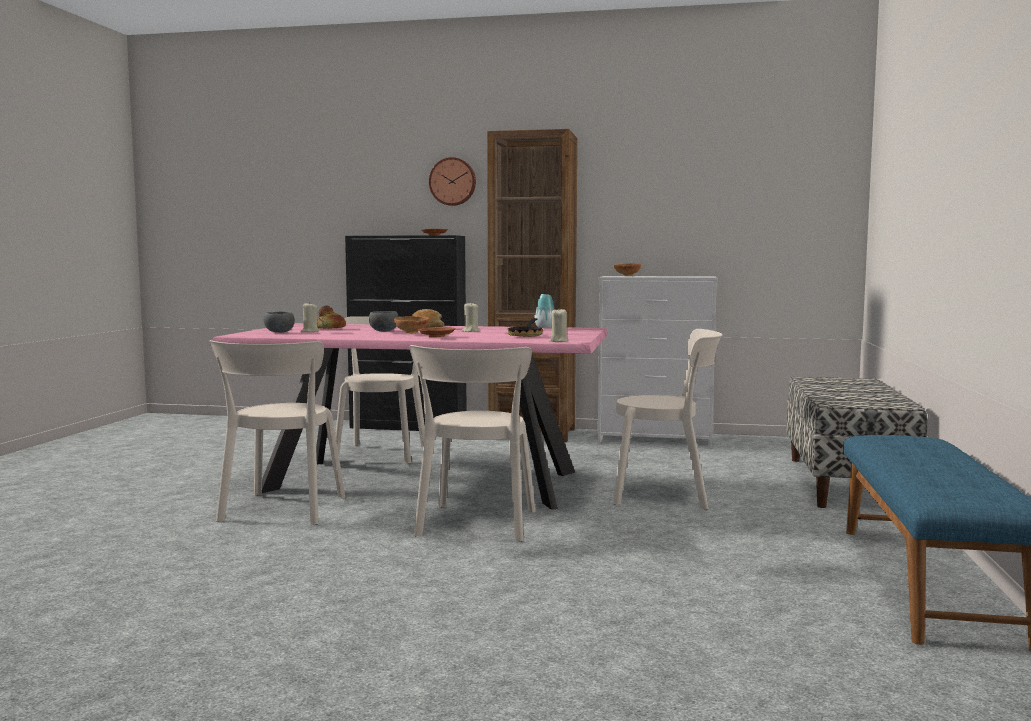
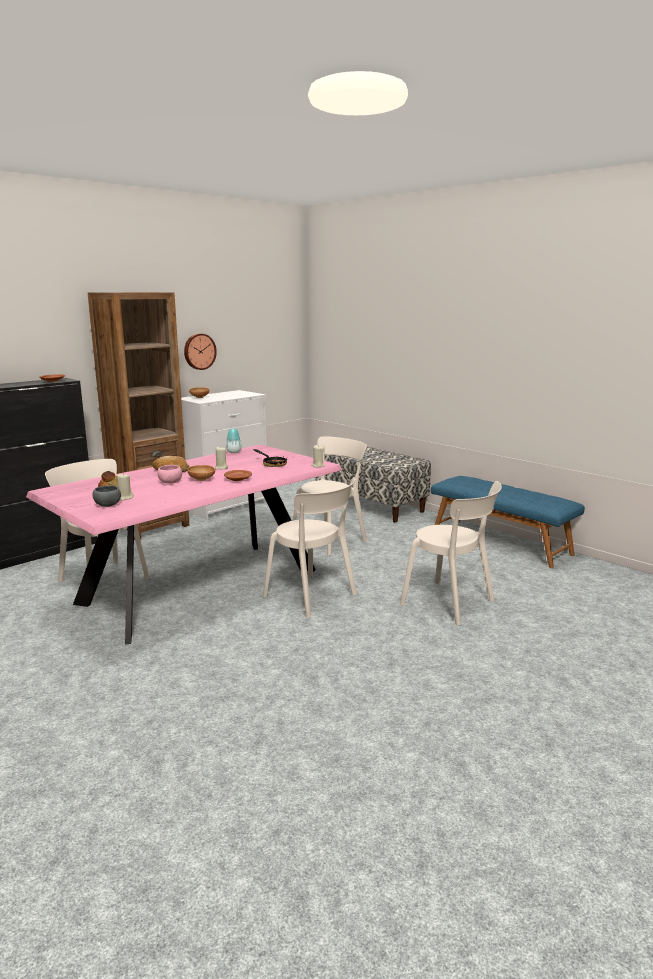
camera: 55 degrees left, 10 degrees up
beige chair [209,340,345,525] -> beige chair moved to [400,481,502,626]
grey bowl [369,311,399,332] -> pink bowl [157,465,182,484]
wall clock [429,157,476,206] -> wall clock moved to [184,333,217,370]

